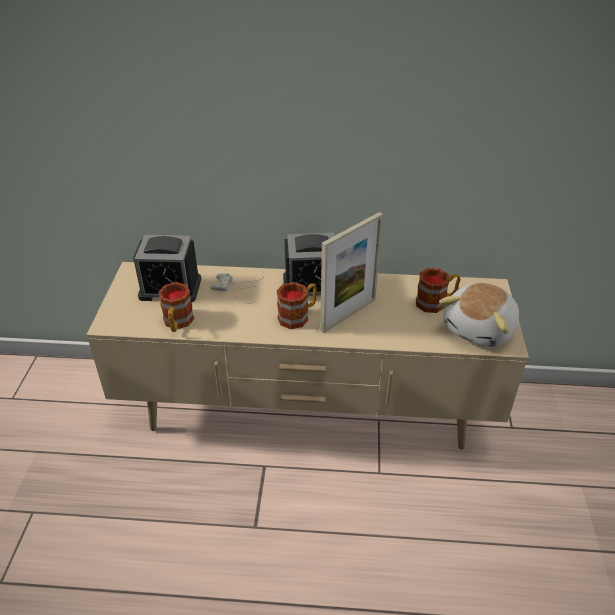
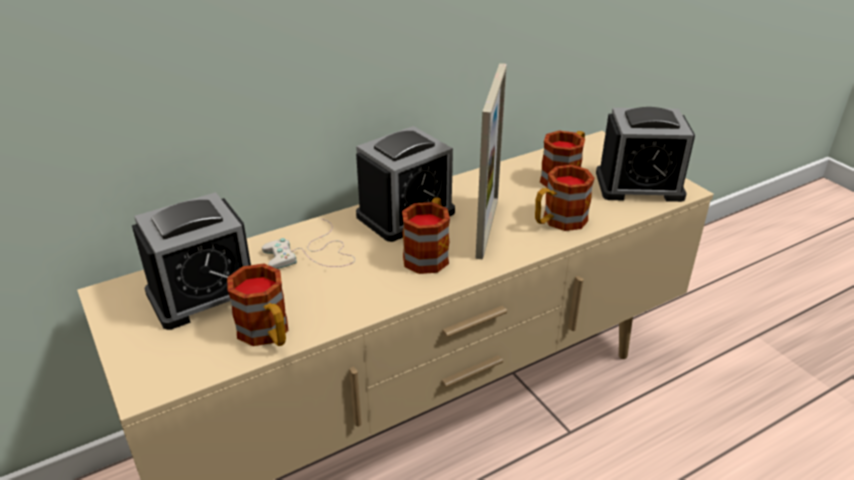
camera: 35 degrees left, 5 degrees down
plush toy [439,283,519,347] -> alarm clock [596,107,695,202]
none -> mug [535,165,595,231]

